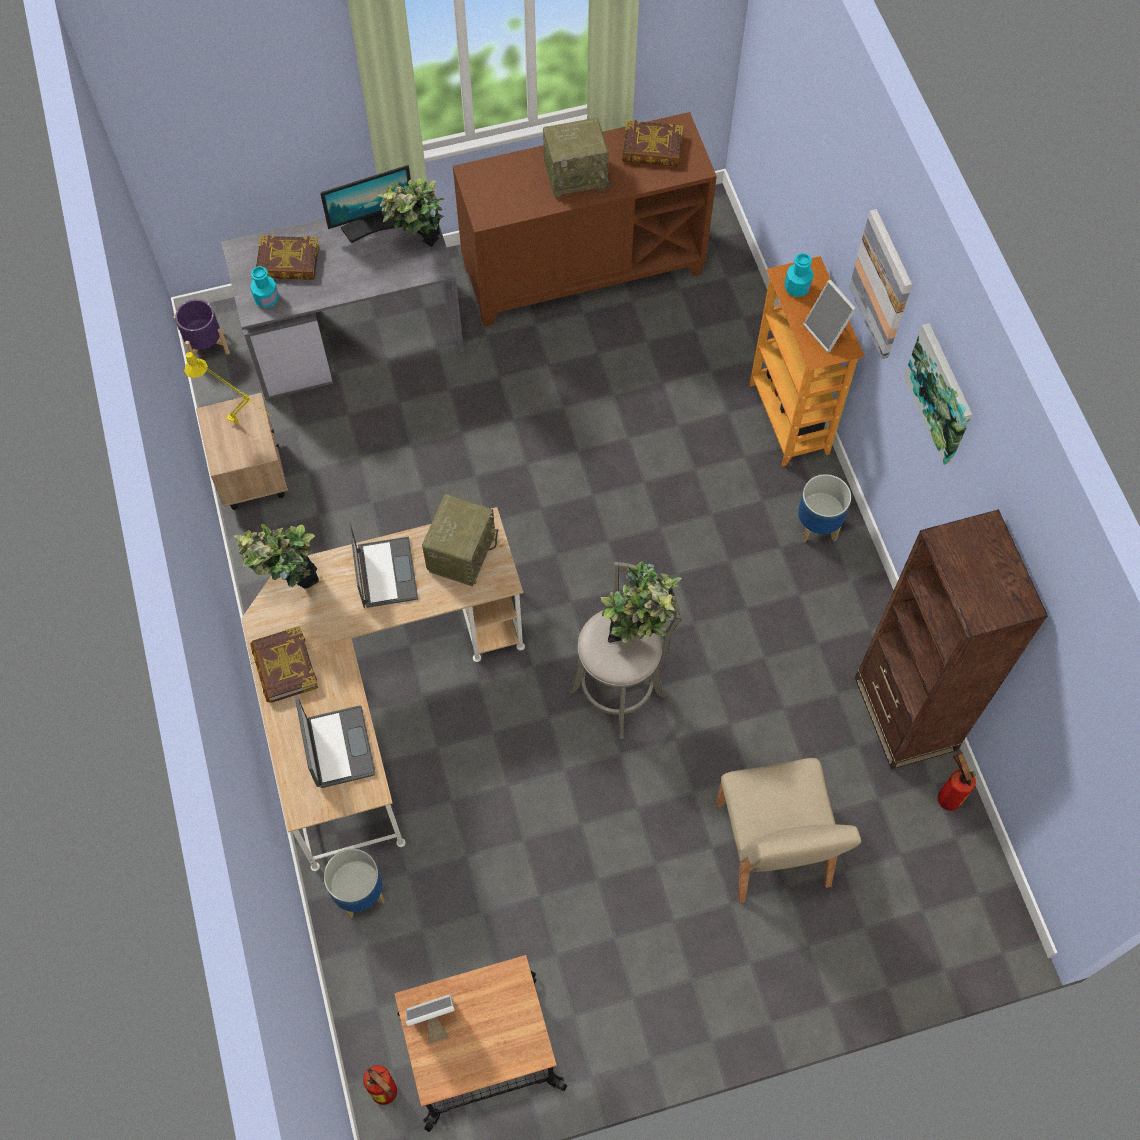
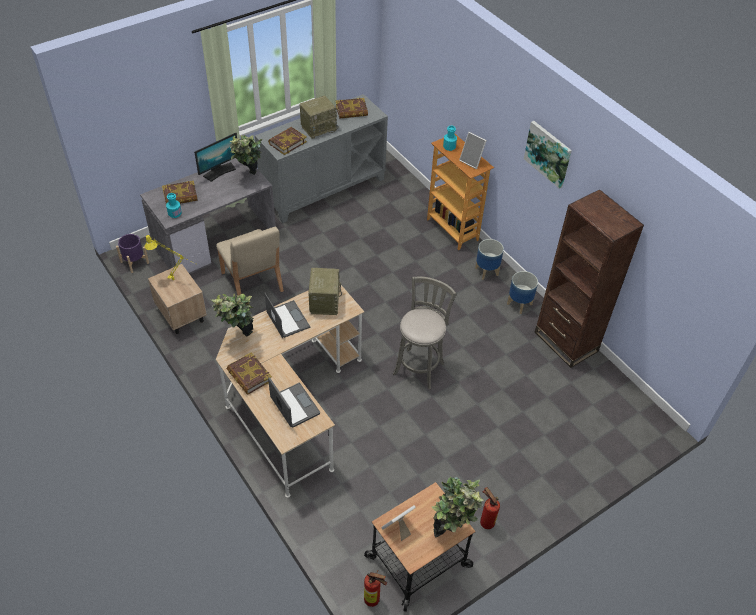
camera: 20 degrees left, 15 degrees down
planter [324,849,385,919] -> planter moved to [507,271,538,314]
brown cabinet [453,112,717,327] -> grey cabinet [255,94,388,223]
potted plant [601,561,682,643] -> potted plant moved to [432,477,484,538]
beige chair [716,758,861,903] -> beige chair moved to [216,227,284,296]
picture [849,209,912,359] -> none
fire extinguisher [938,753,976,811] -> fire extinguisher moved to [480,487,500,529]
none -> book [268,127,307,155]

